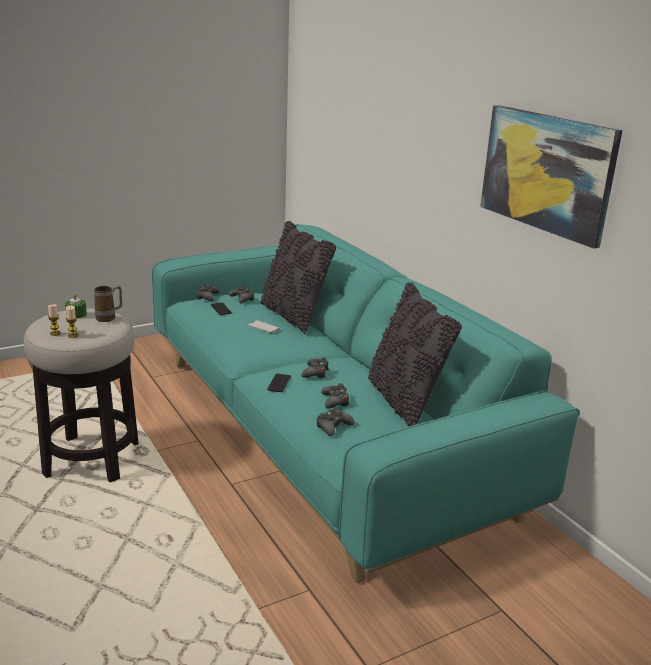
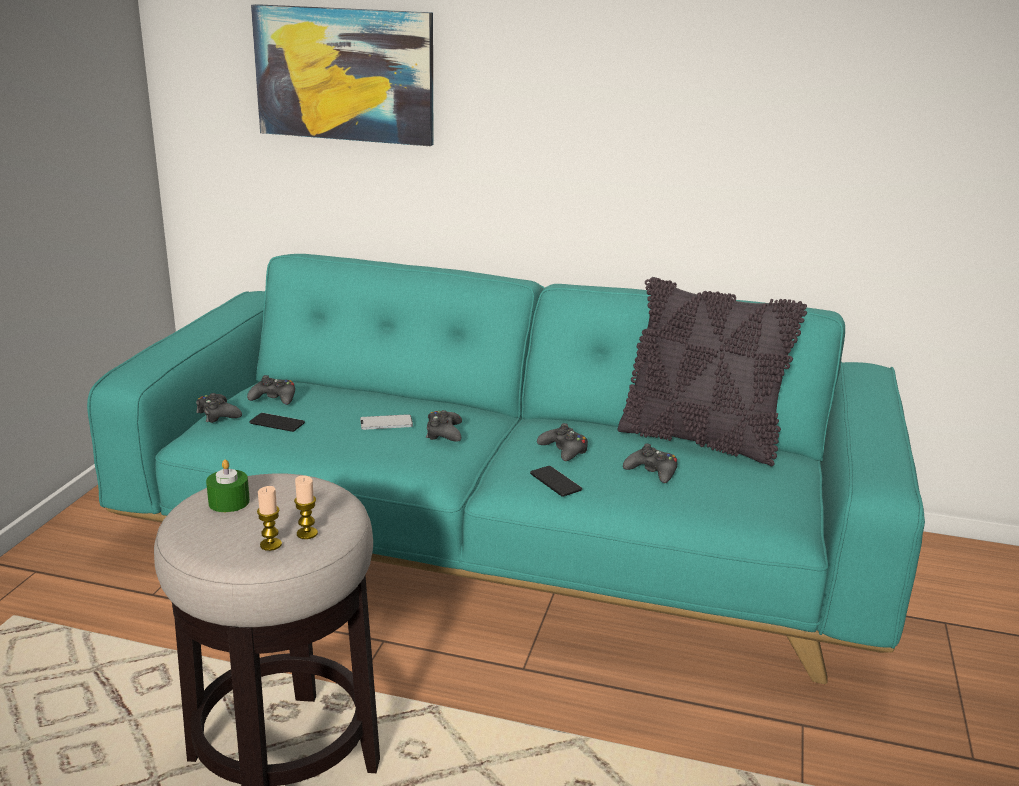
camera: 45 degrees left, 0 degrees up
mug [94,285,122,322] -> none
black pillow [261,221,336,334] -> none
black game controller [316,409,355,436] -> black game controller moved to [426,410,462,442]
picture [480,105,622,249] -> picture moved to [251,4,433,146]

